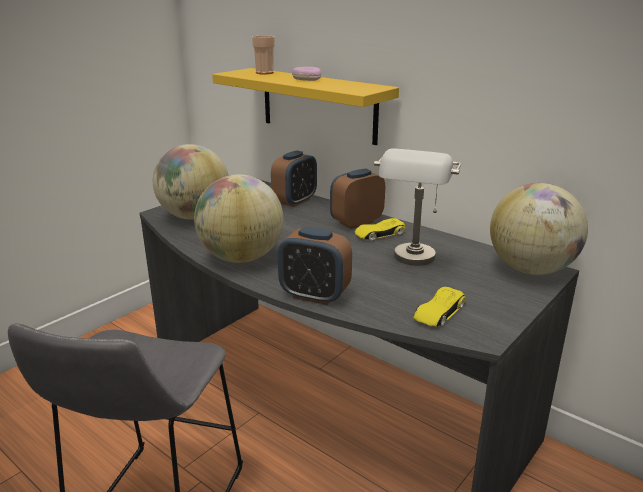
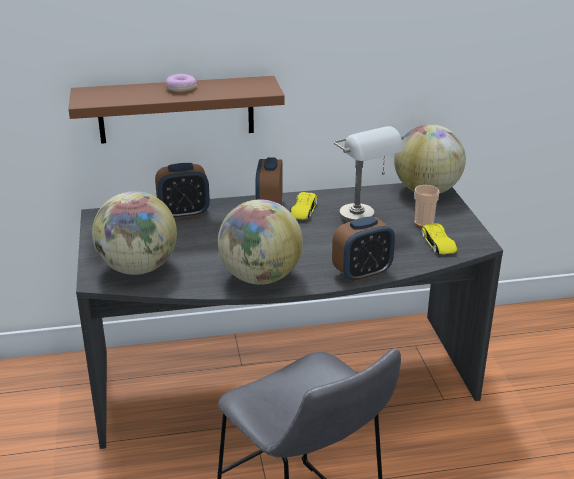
camera: 50 degrees left, 5 degrees up
yellow shelf [212,68,399,145] -> brown shelf [69,76,285,144]
cup [252,36,275,74] -> cup moved to [414,185,439,227]
alarm clock [271,151,317,207] -> alarm clock turned 90 degrees clockwise [155,163,210,219]

